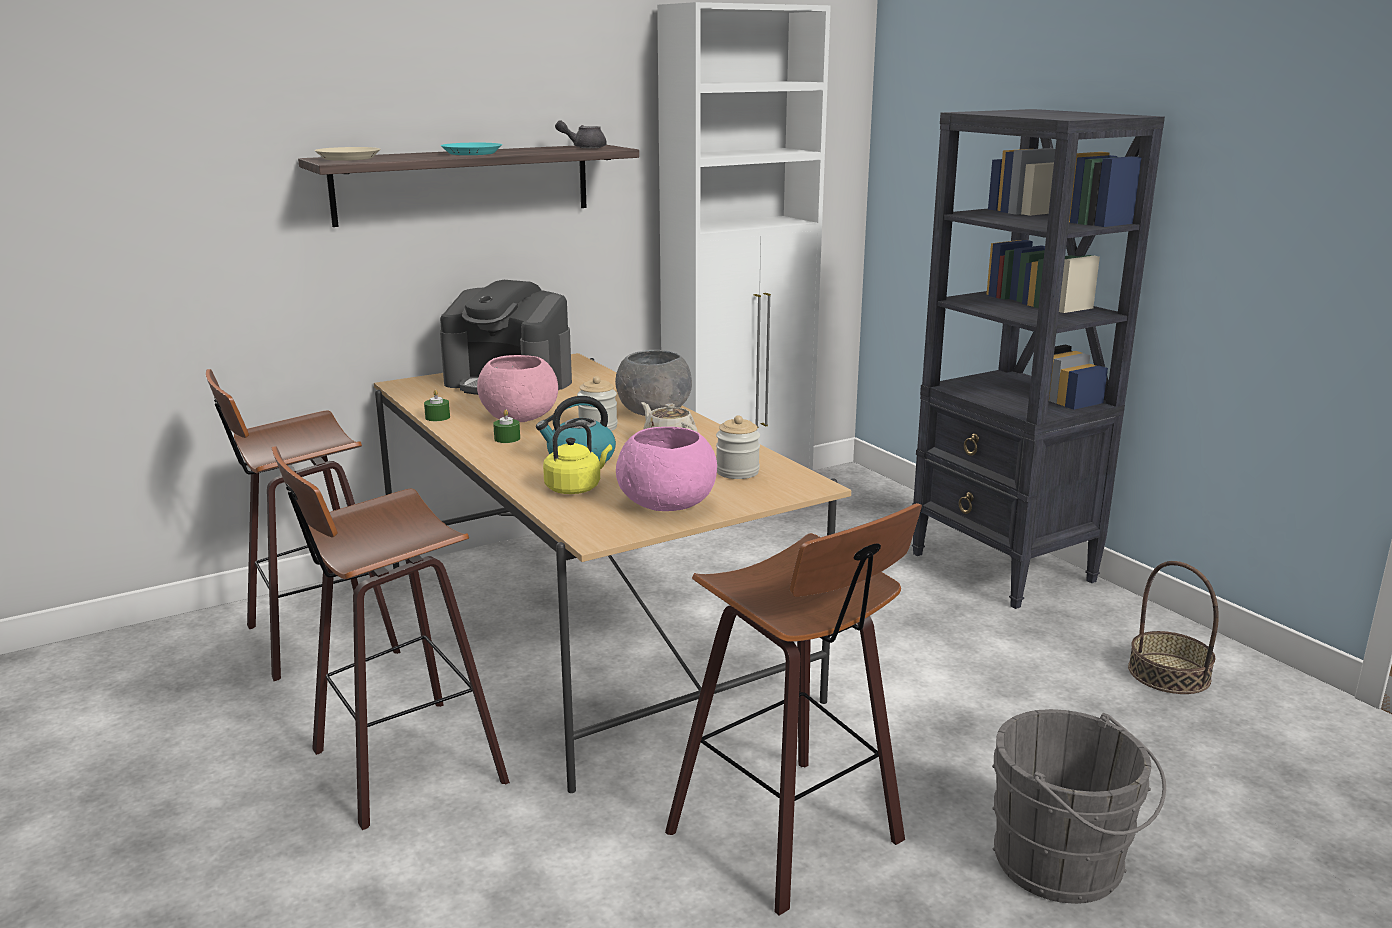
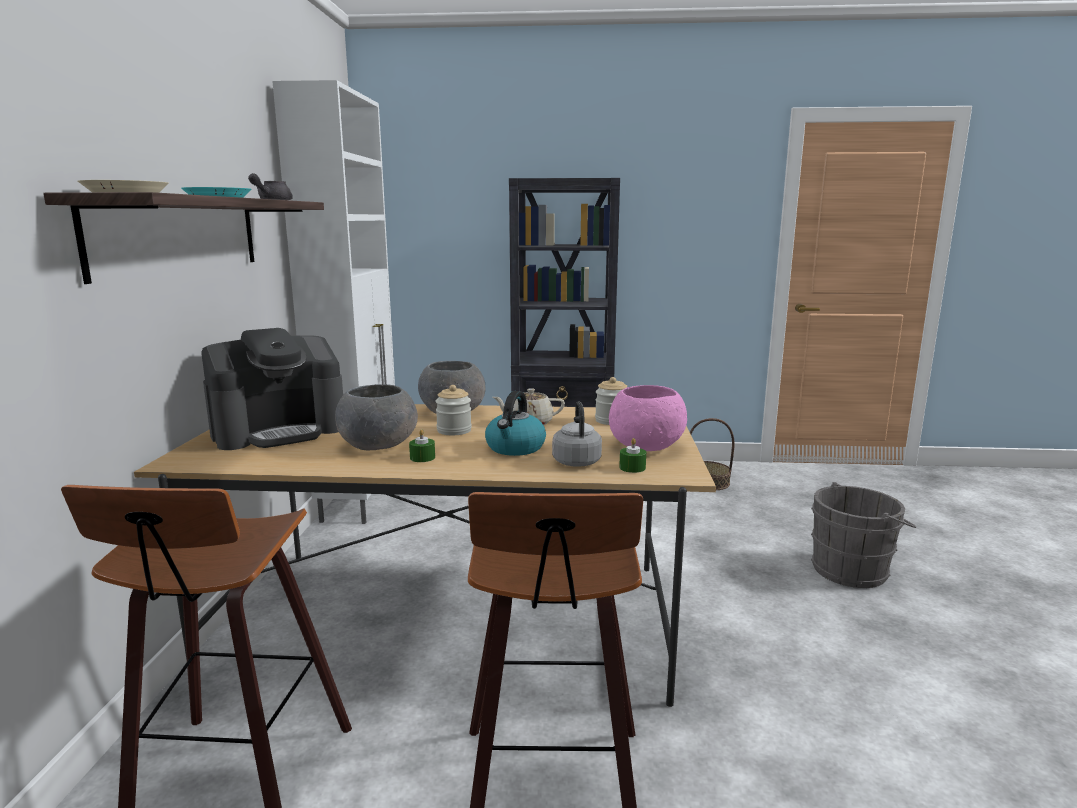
camera: 55 degrees left, 5 degrees down
green candle [424,389,450,421] -> green candle moved to [619,438,646,473]
pink bowl [477,355,558,422] -> grey bowl [335,384,418,450]
yellow kettle [543,422,612,494] -> grey kettle [552,401,602,467]
stool [665,503,922,916] -> none

